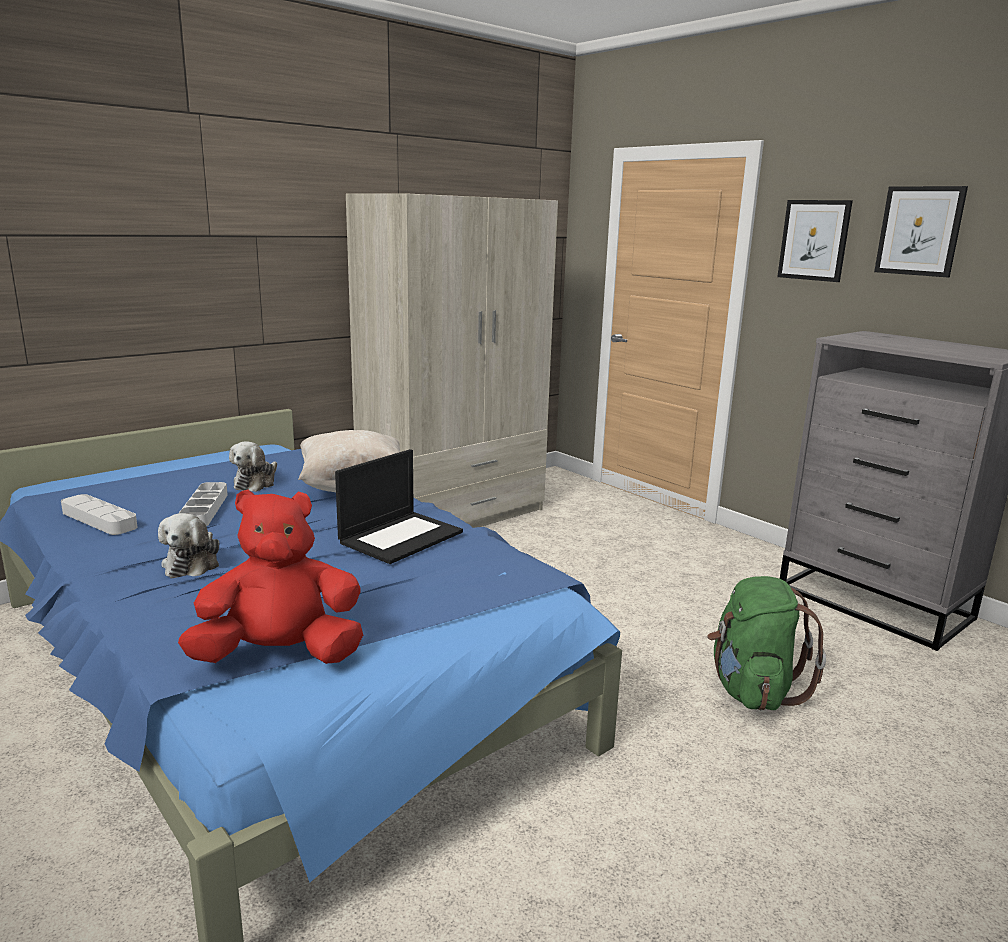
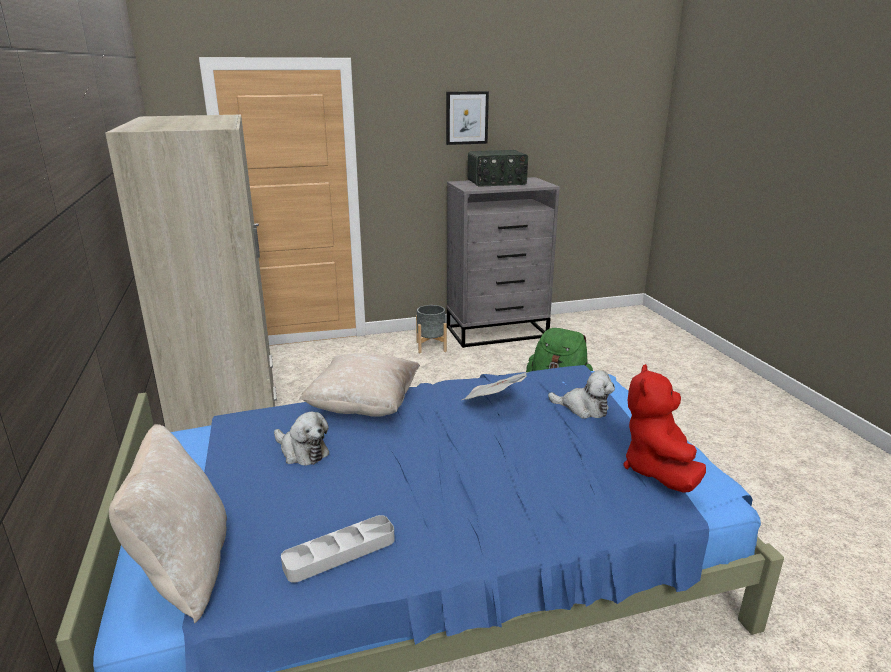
camera: 65 degrees left, 5 degrees up
plush toy [158,513,219,578] -> plush toy moved to [548,370,615,419]
grey tray [179,482,228,526] -> none
laptop [335,449,463,564] -> newspaper [462,372,528,400]
picture [777,200,853,282] -> none
none -> beige pillow [109,424,227,623]
none -> grey planter [416,305,447,353]
none -> radio [468,150,528,187]

